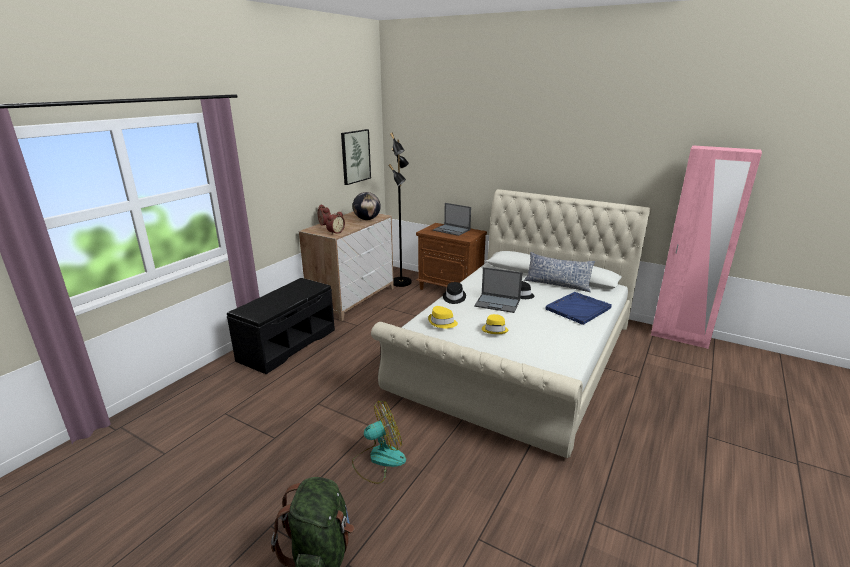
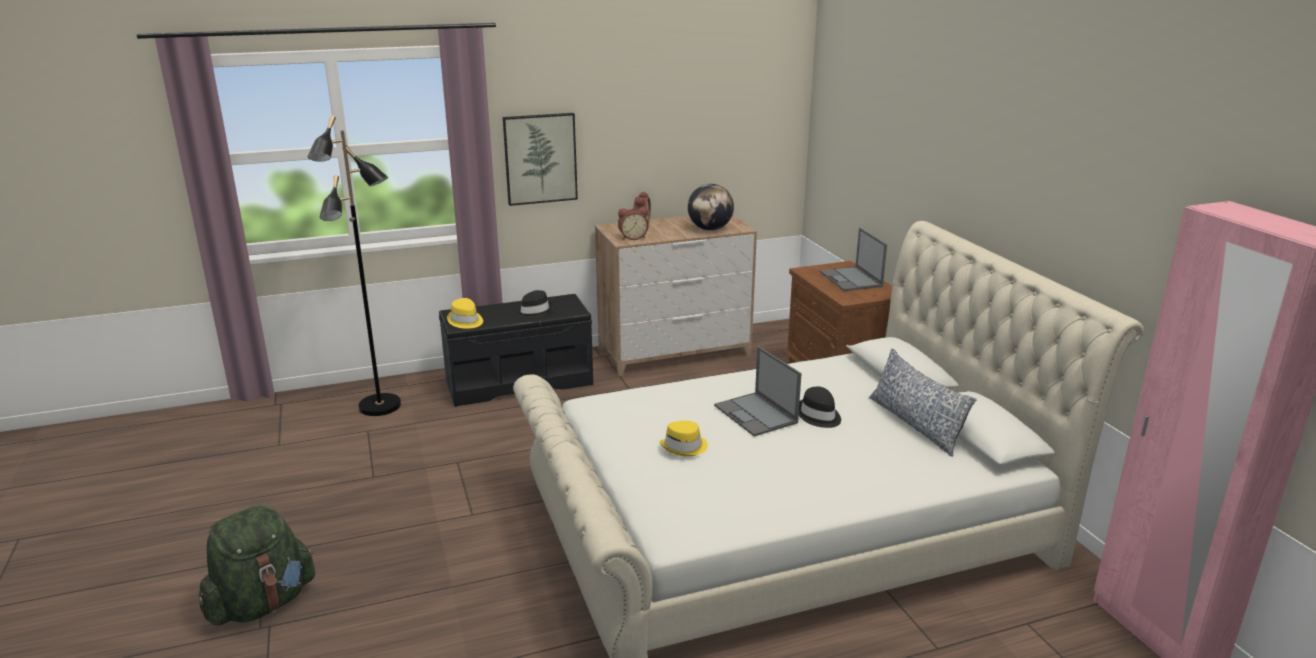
camera: 40 degrees right, 0 degrees up
picture [341,129,371,185] -> picture moved to [503,113,578,206]
fan [352,401,406,484] -> none
black floor lamp [388,133,412,287] -> black floor lamp moved to [308,115,401,416]
yellow hat [428,306,458,329] -> yellow hat moved to [447,298,483,328]
black hat [443,282,466,304] -> black hat moved to [516,290,553,319]
blue tray [546,292,612,325] -> none

